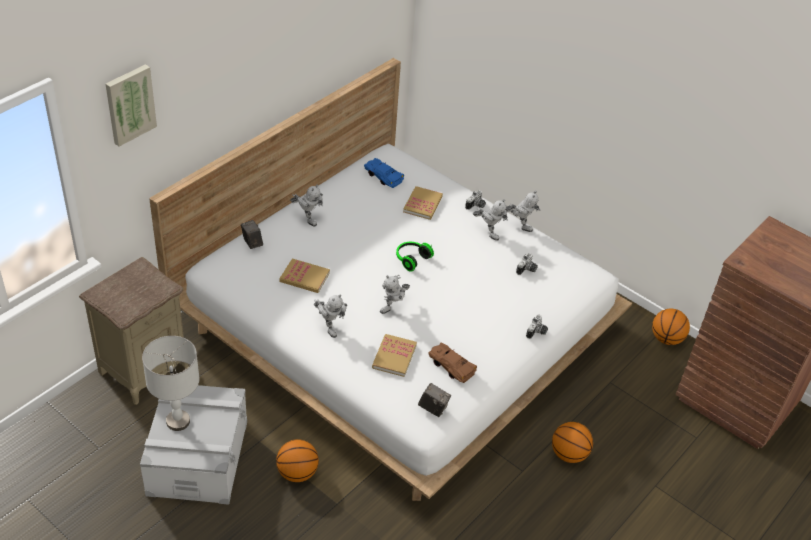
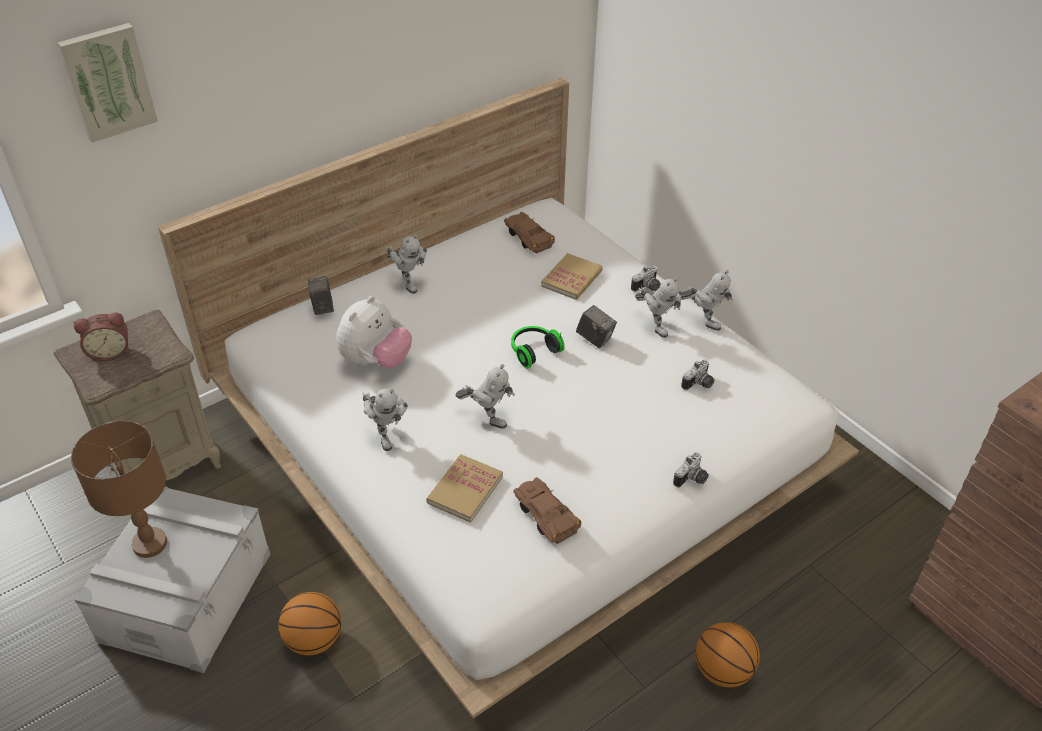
camera: 15 degrees right, 0 degrees up
grey table lamp [142,336,199,431] -> brown table lamp [71,421,167,558]
book [280,258,330,293] -> plush toy [336,296,412,368]
blue toy car [364,158,404,188] -> brown toy car [504,212,555,253]
toy robot [380,275,410,314] -> toy robot turned 120 degrees counterclockwise [455,364,515,429]
camera [418,383,451,417] -> camera moved to [576,305,617,348]
basketball [652,308,690,345] -> none
none -> alarm clock [73,313,129,361]

